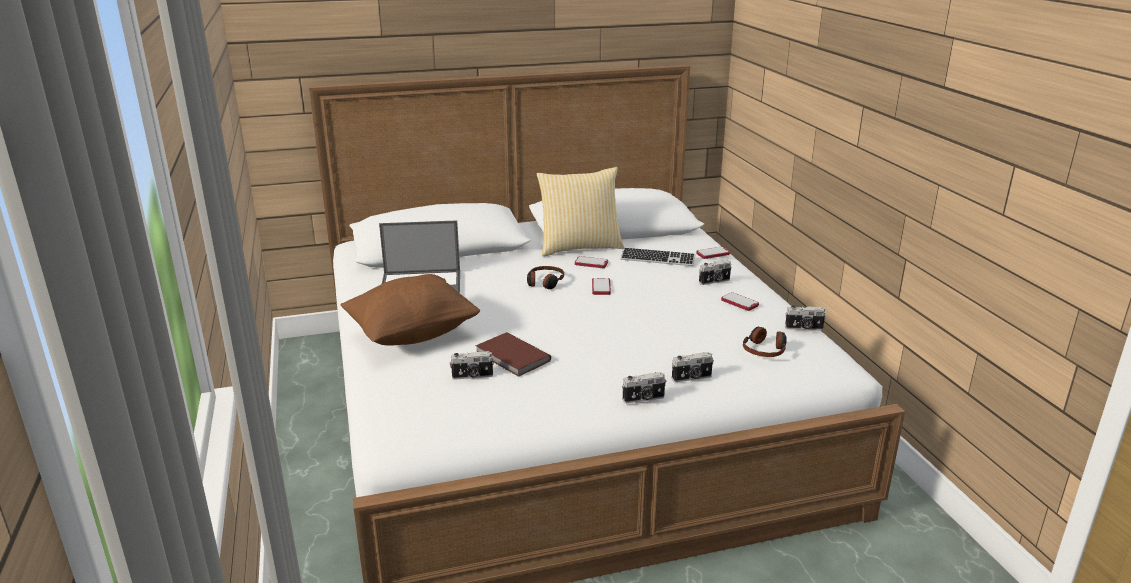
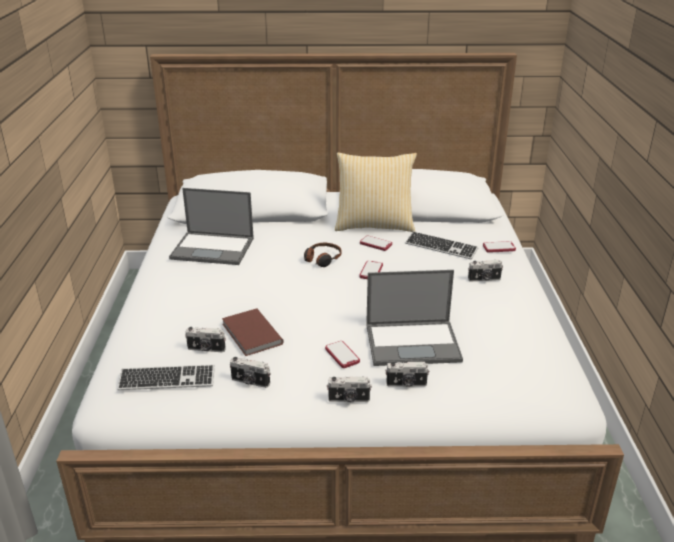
camera: 15 degrees right, 5 degrees up
brown pillow [340,274,480,346] -> none
phone [721,292,759,311] -> phone moved to [325,341,360,368]
headphones [743,326,787,357] -> none
camera [785,306,826,330] -> camera moved to [230,357,270,388]
none -> keyboard [118,365,215,390]
none -> laptop [366,270,463,366]

